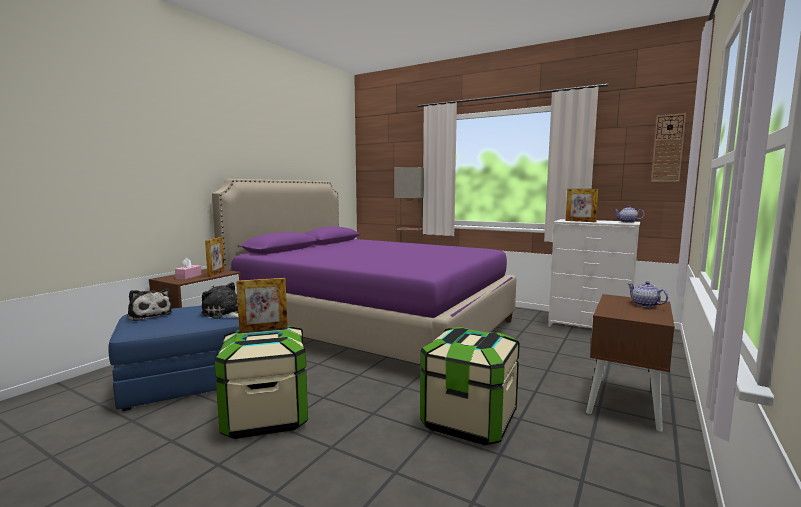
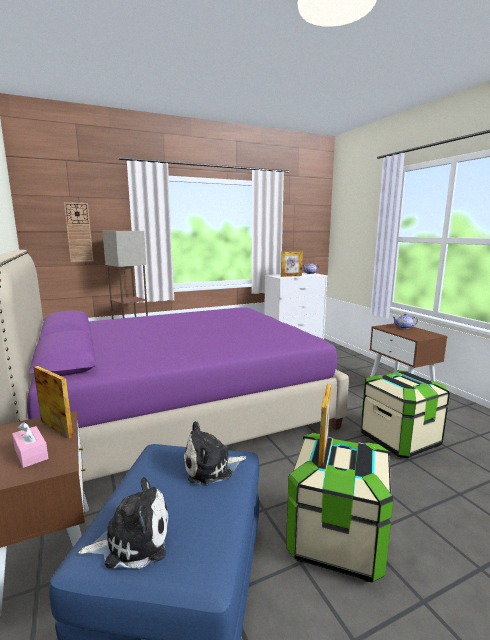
camera: 55 degrees left, 5 degrees up
wall clock [651,113,686,182] -> wall clock moved to [64,202,93,262]

